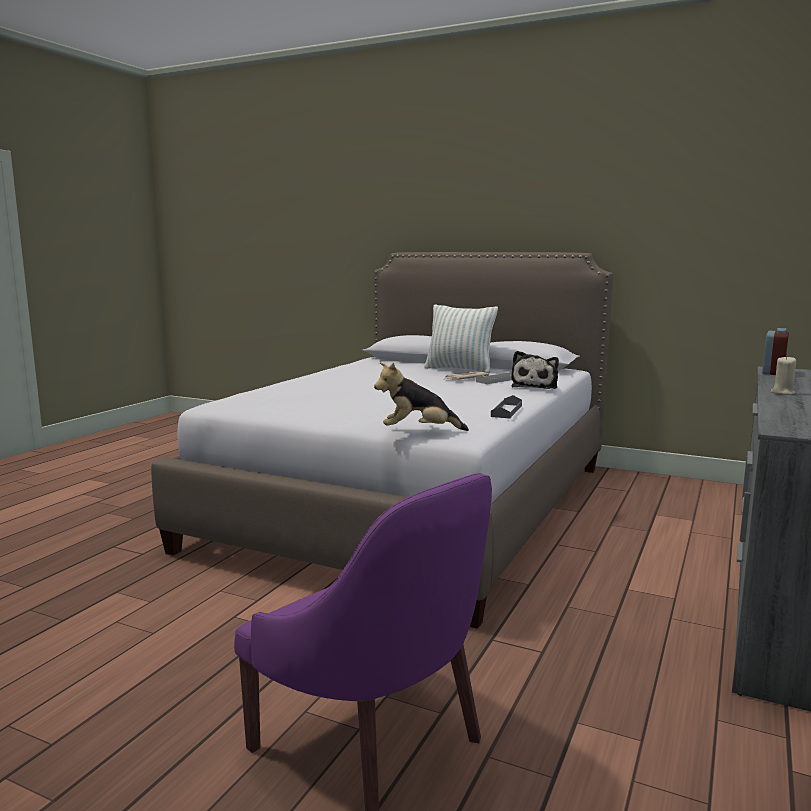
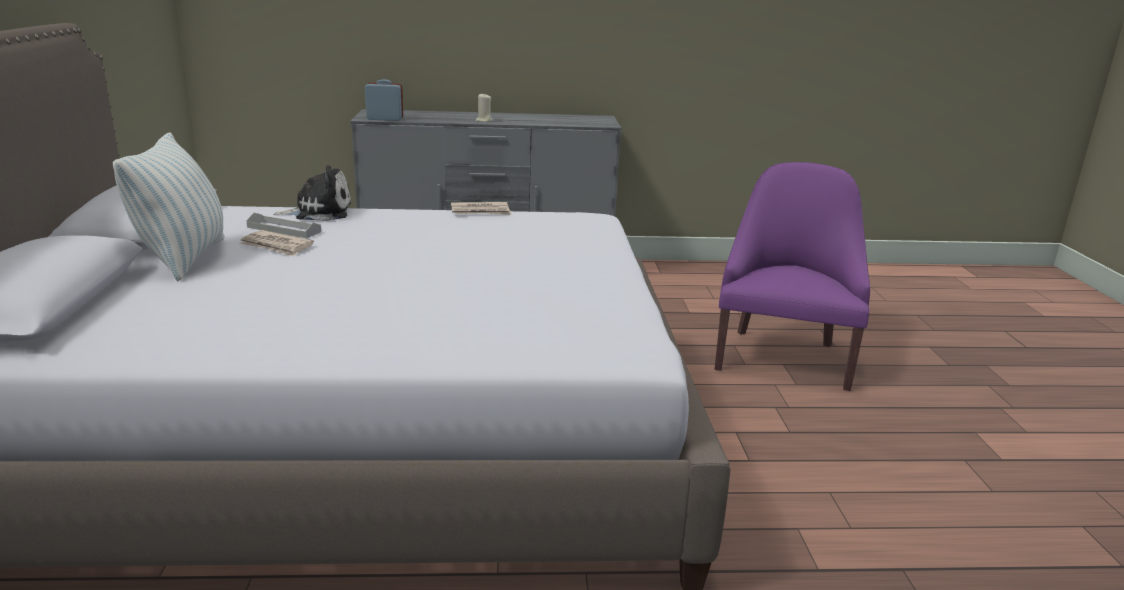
camera: 120 degrees left, 10 degrees up
plush toy [374,362,469,431] -> none
grey tray [491,395,522,419] -> newspaper [451,202,512,215]

